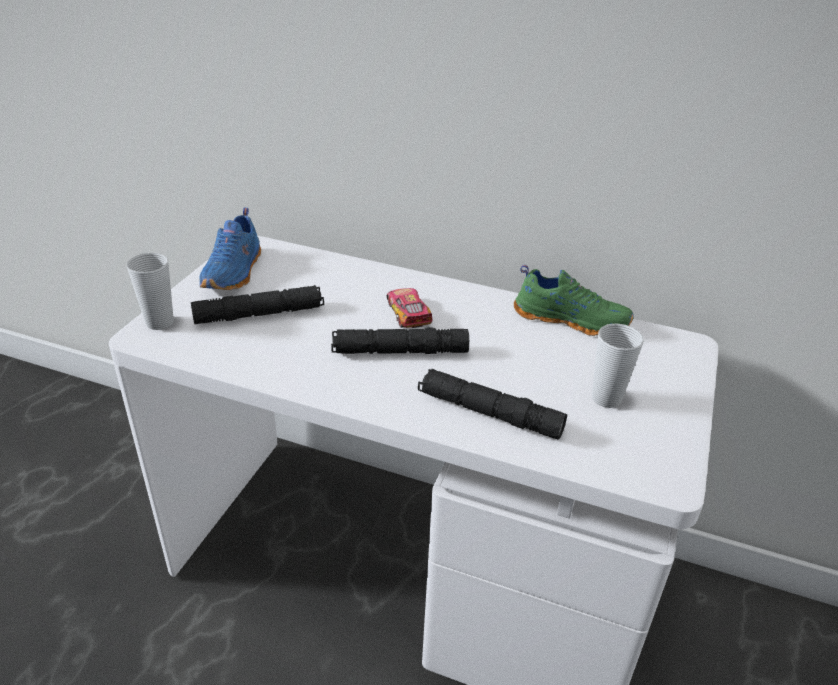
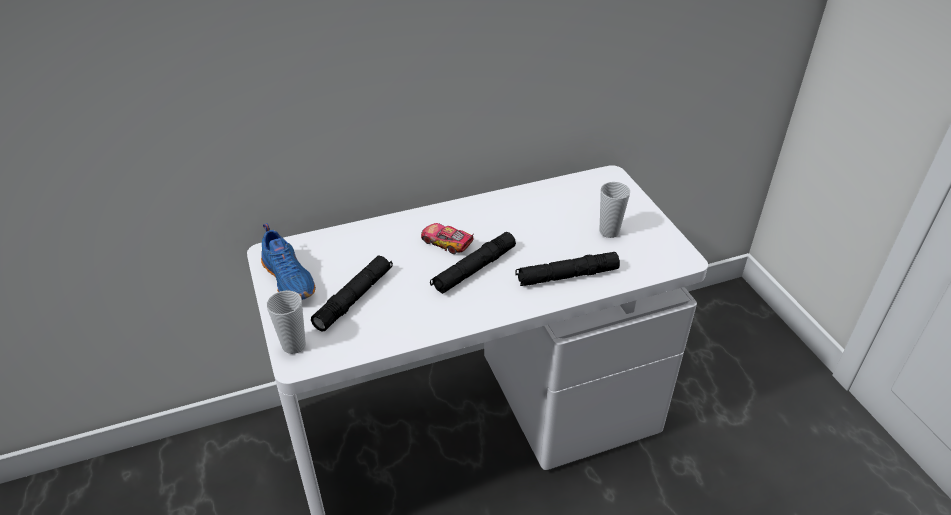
camera: 40 degrees left, 5 degrees up
green shoe [514,265,634,336] -> none

